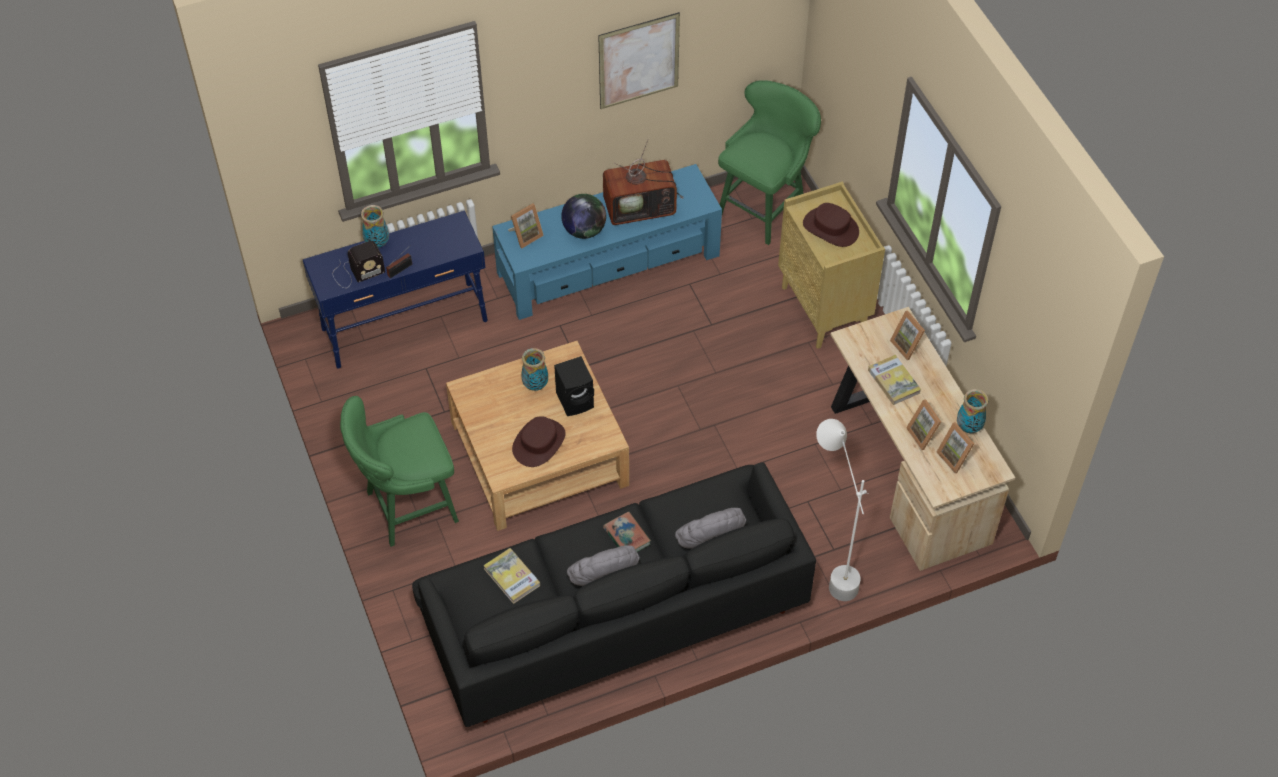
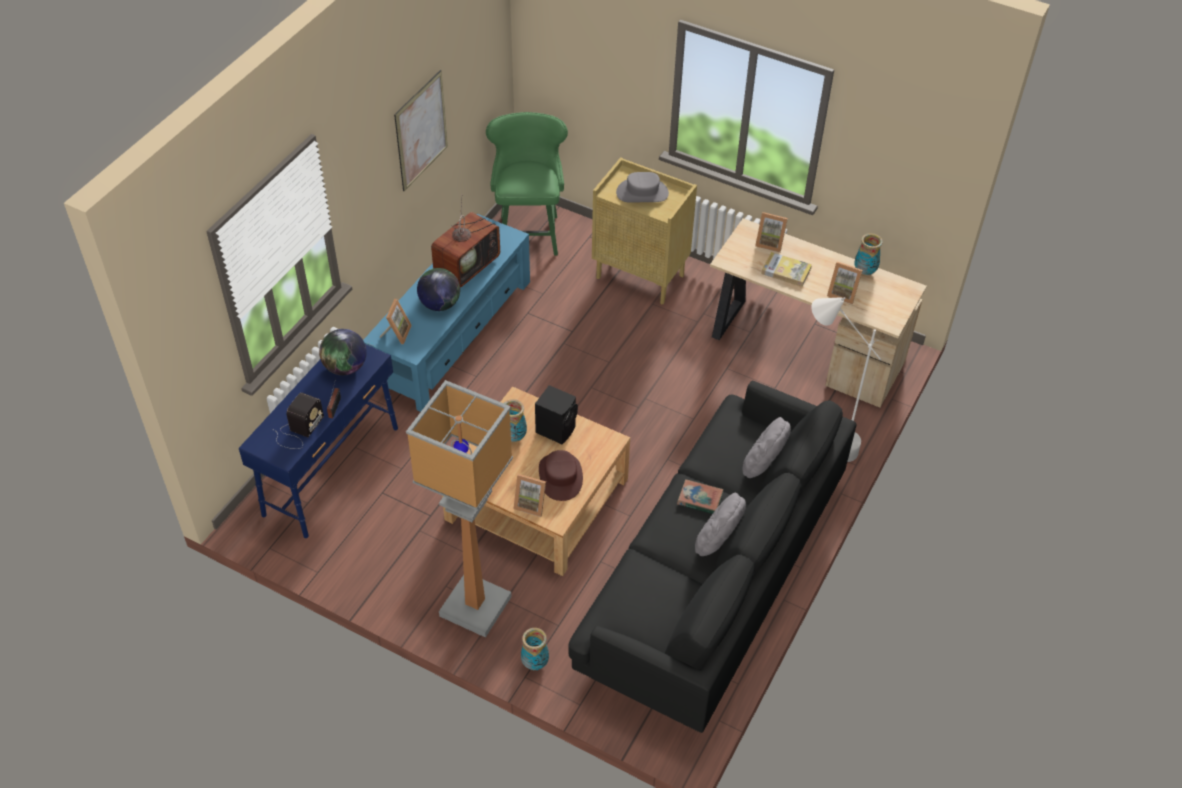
camera: 40 degrees left, 5 degrees down
green stool [340,396,459,547] -> floor lamp [406,380,513,638]
vase [361,205,389,248] -> vase moved to [521,628,549,670]
book [483,548,540,604] -> none
brown hat [803,203,859,247] -> grey hat [616,172,669,203]
picture frame [937,422,974,473] -> picture frame moved to [514,474,546,517]
none -> globe [319,329,367,375]

